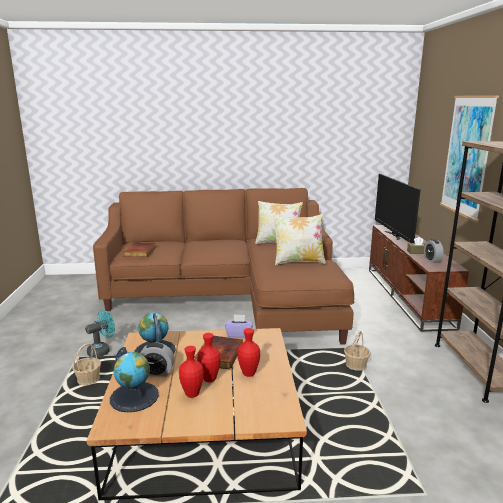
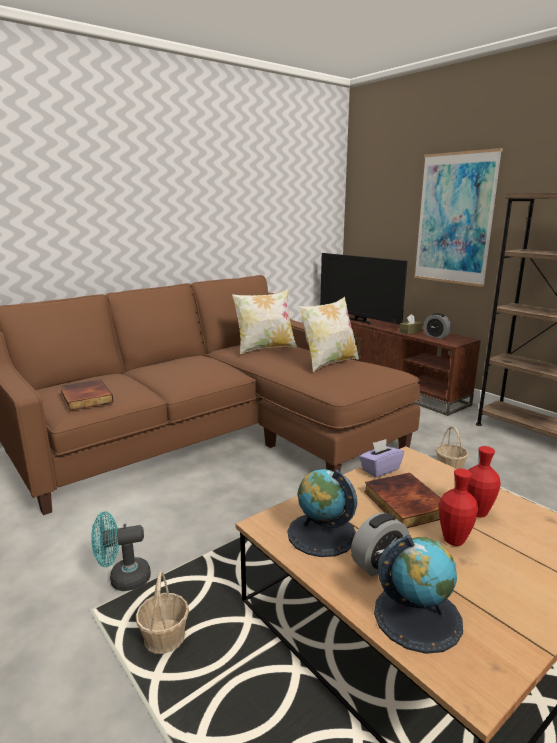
camera: 35 degrees left, 0 degrees up
turquoise fan [85,310,115,357] -> turquoise fan turned 120 degrees counterclockwise [91,512,151,591]
red vase [179,346,204,398] -> none

